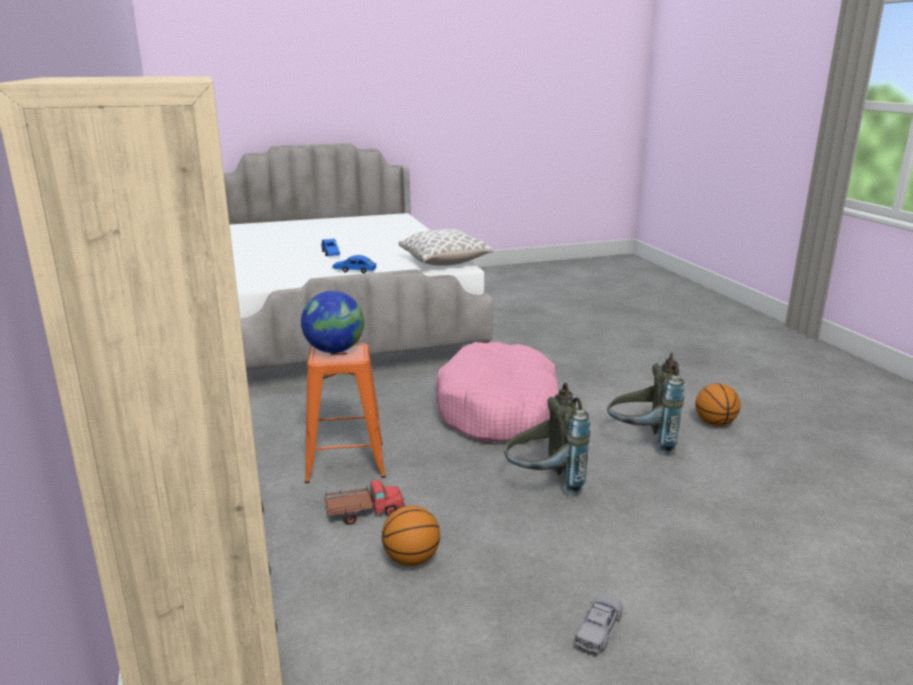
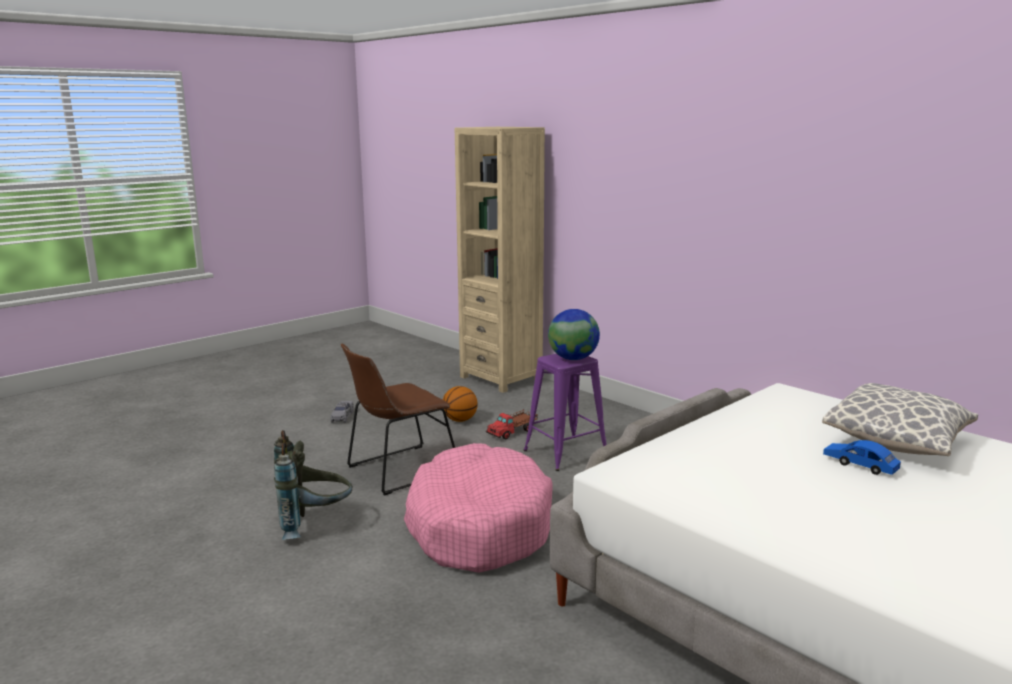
camera: 155 degrees right, 5 degrees down
orange stool [305,343,386,483] -> purple stool [524,354,607,471]
blue toy car [332,255,376,273] -> none
pillow [398,229,494,266] -> pillow moved to [822,383,978,456]
grey backpack [504,383,590,497] -> brown chair [341,343,455,496]
basketball [695,383,740,426] -> none

